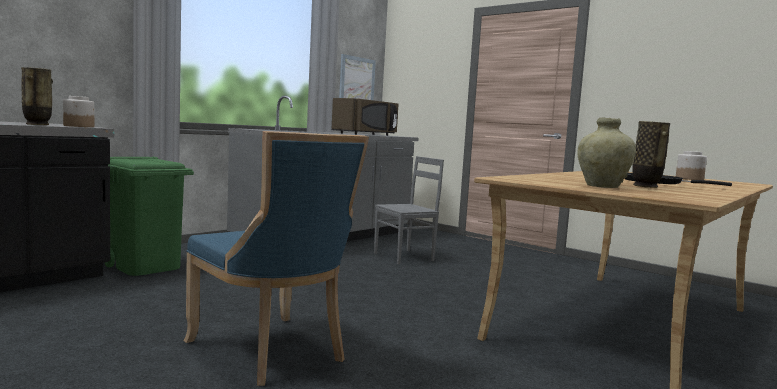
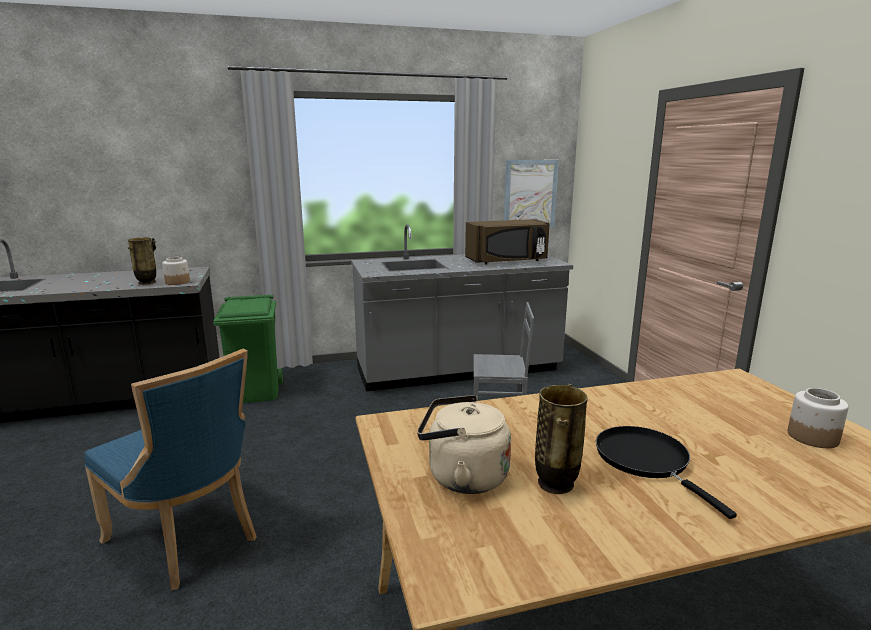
camera: 35 degrees right, 10 degrees up
blue chair [184,131,369,386] -> blue chair turned 45 degrees counterclockwise [84,348,257,590]
beige vase [577,118,636,188] -> beige kettle [417,395,511,494]

